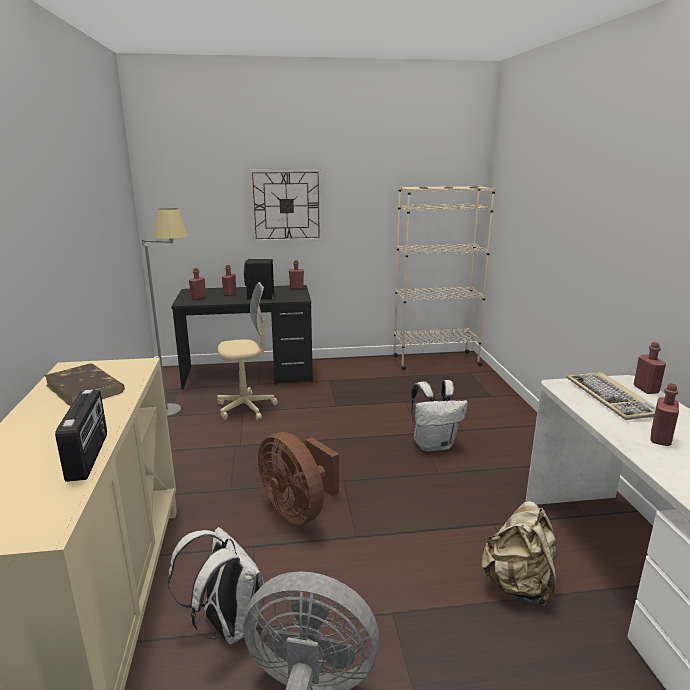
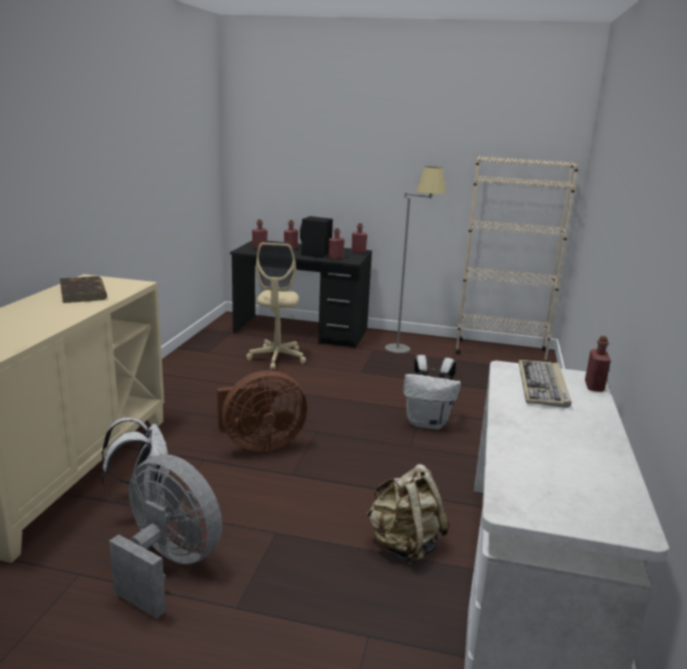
camera: 20 degrees right, 0 degrees up
radio [55,389,107,482] -> none
grey floor lamp [142,208,188,416] -> grey floor lamp moved to [385,166,446,353]
beige office chair [217,282,278,420] -> beige office chair turned 90 degrees clockwise [246,242,306,370]
wall clock [249,169,322,242] -> none
brown fan [258,432,339,525] -> brown fan turned 90 degrees counterclockwise [217,371,307,452]
red bottle [650,383,679,446] -> red bottle moved to [329,228,345,260]

